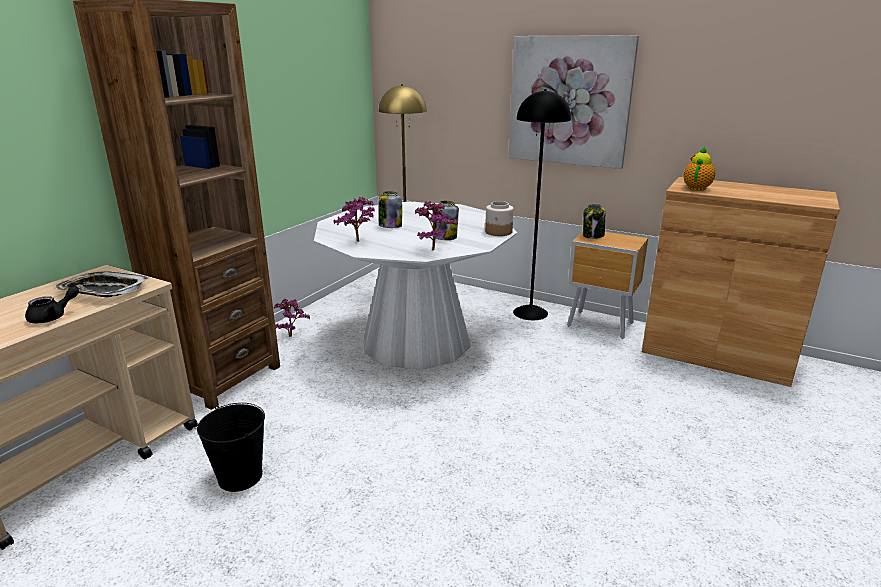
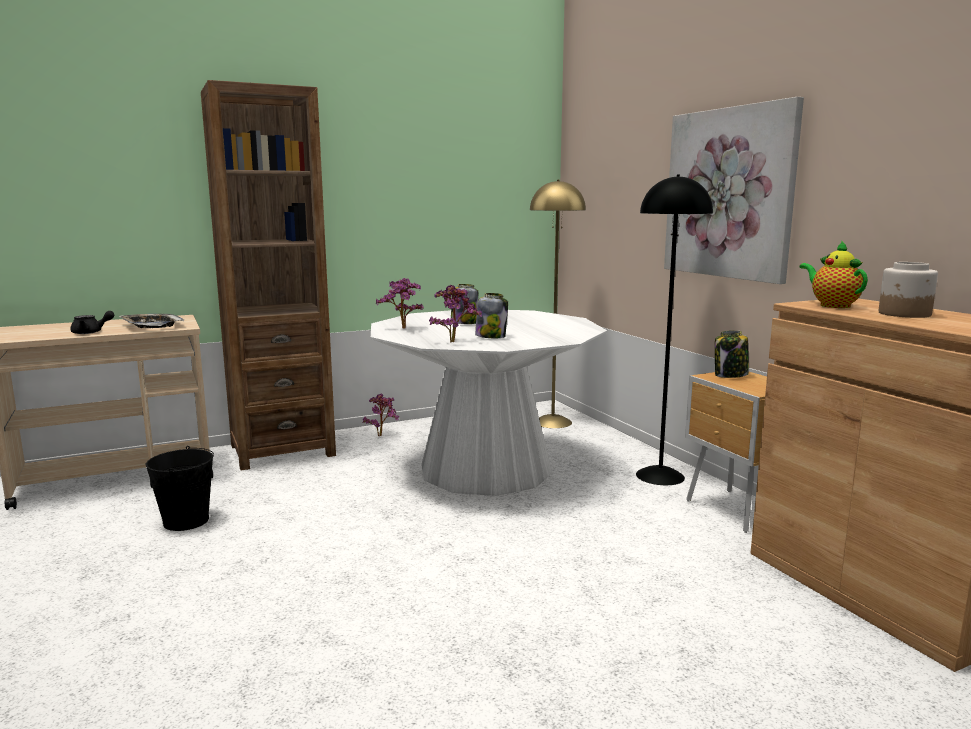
camera: 35 degrees right, 10 degrees down
jar [485,201,514,236] -> jar moved to [879,262,938,318]
teapot [684,146,715,190] -> teapot turned 90 degrees counterclockwise [800,240,868,308]

